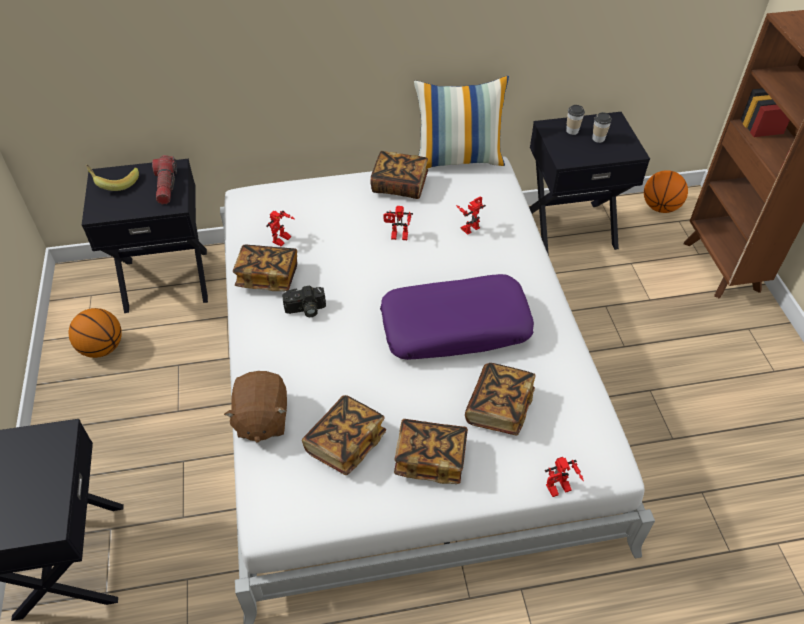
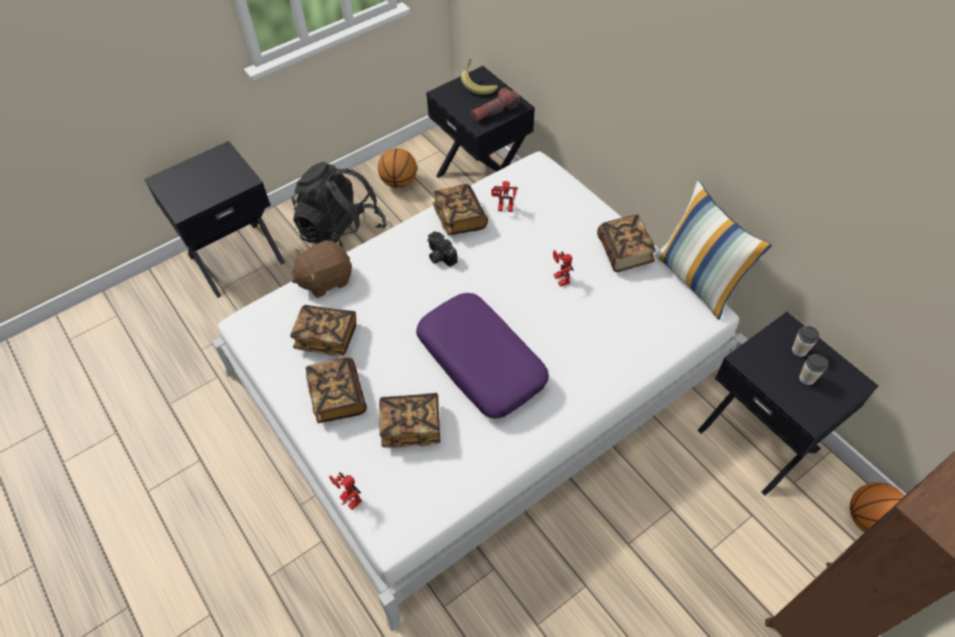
camera: 65 degrees right, 5 degrees up
toy robot [456,197,486,235] -> none
none -> black backpack [291,161,387,249]

